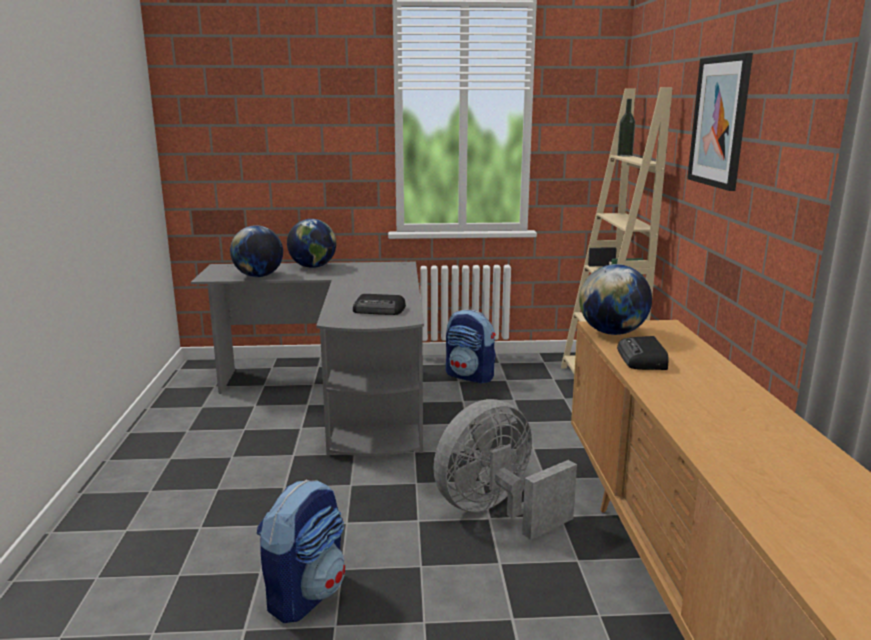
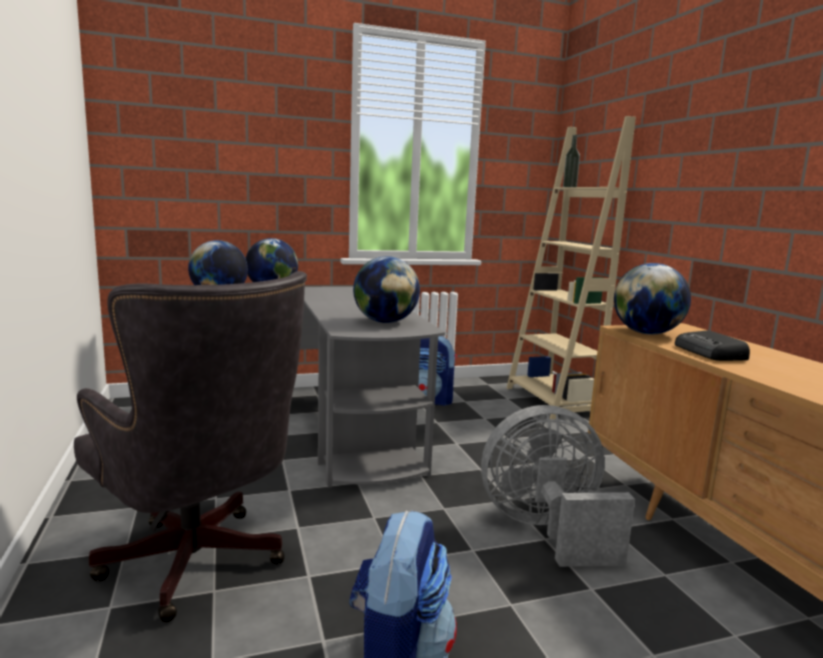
camera: 15 degrees left, 5 degrees down
radio [353,294,406,315] -> globe [353,256,420,323]
grey fan [433,399,577,540] -> grey fan turned 45 degrees clockwise [481,405,635,567]
picture [687,53,753,191] -> none
none -> grey office chair [74,271,307,622]

